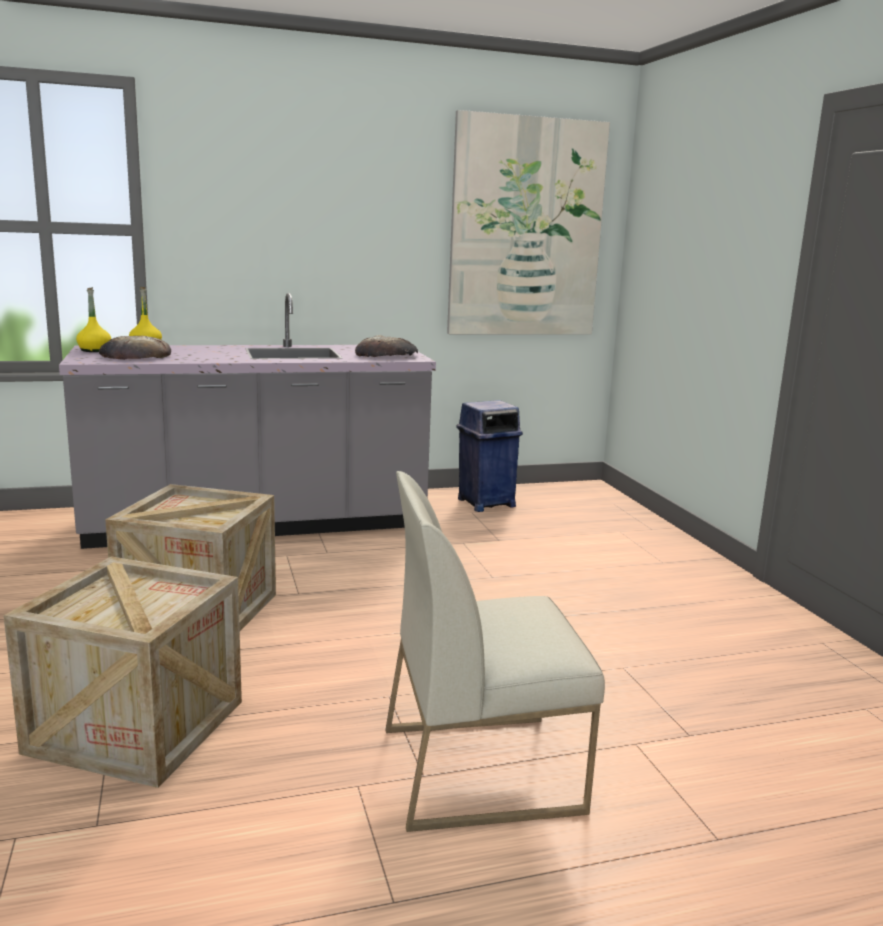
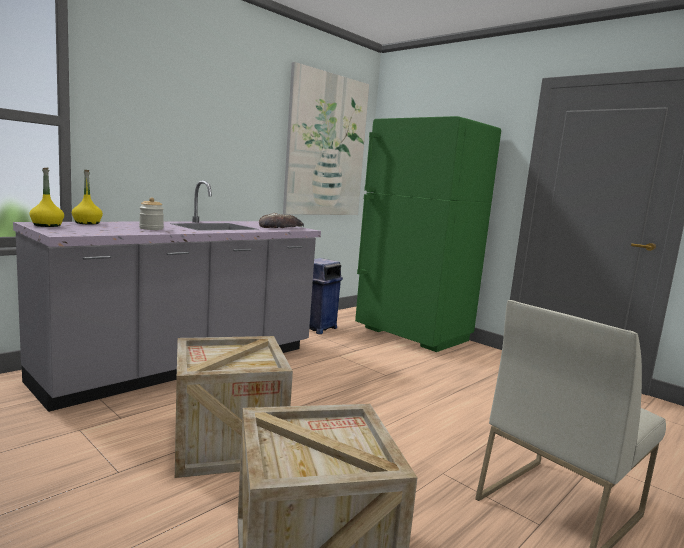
camera: 30 degrees left, 5 degrees down
bread [99,336,171,360] -> none
none -> jar [139,198,164,230]
none -> green fridge [355,116,501,352]

